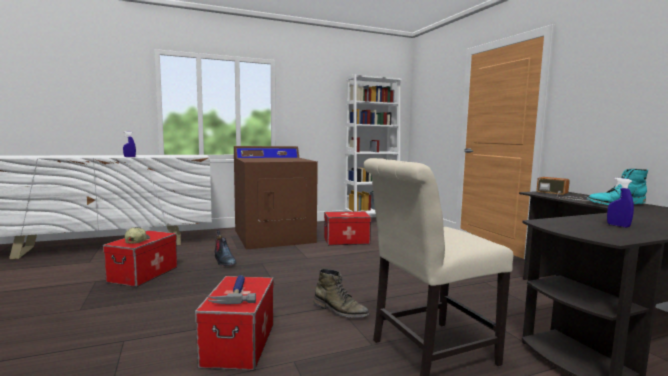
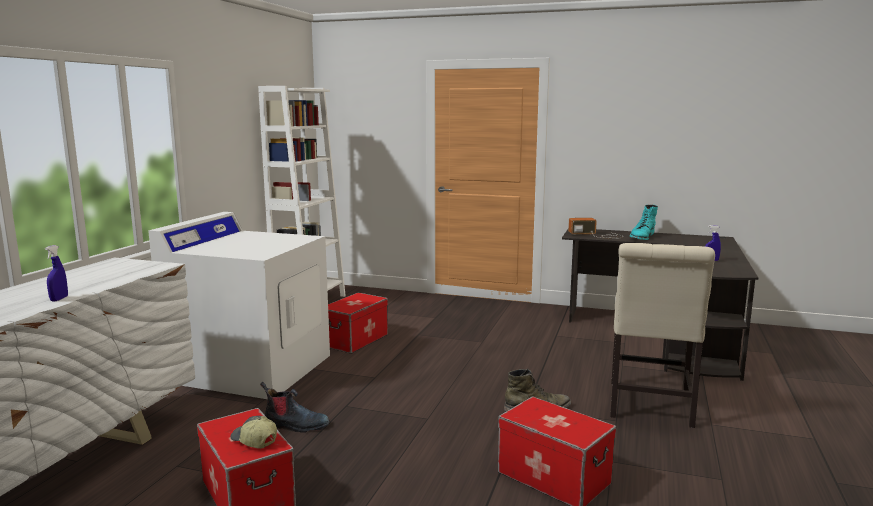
camera: 50 degrees left, 5 degrees up
hammer [208,275,256,304] -> none
brown washing machine [234,146,318,249] -> white washing machine [148,212,330,399]

